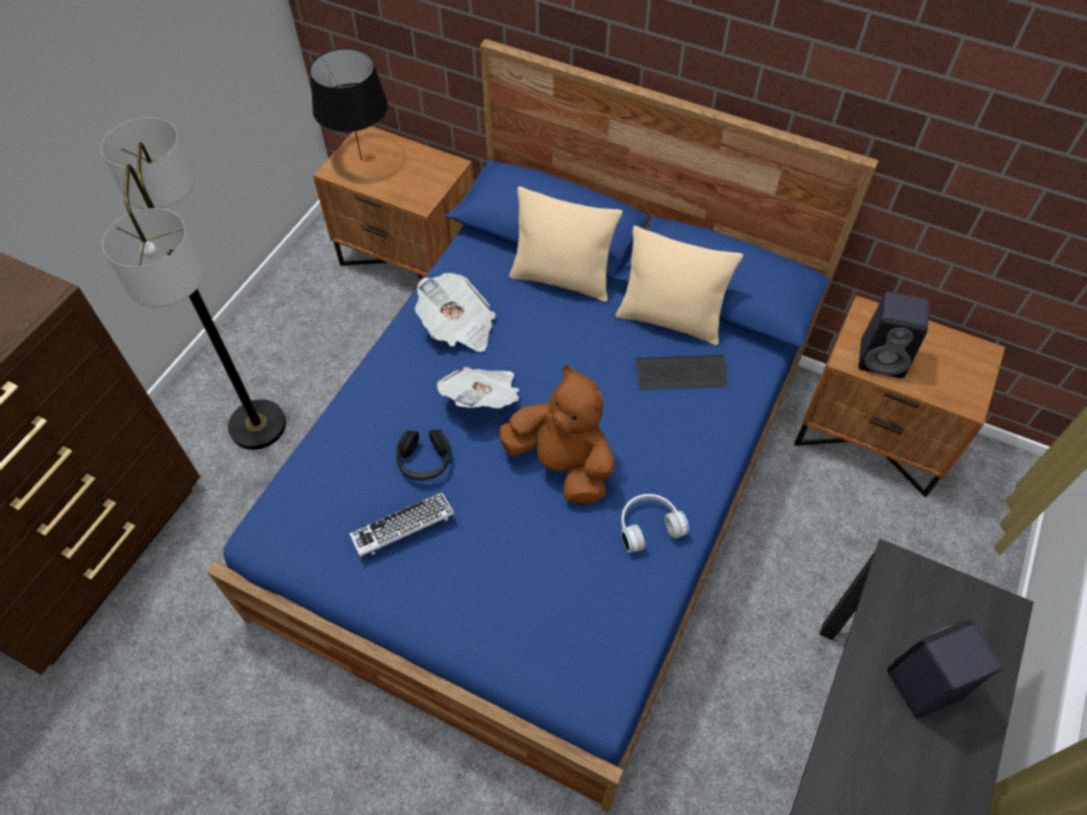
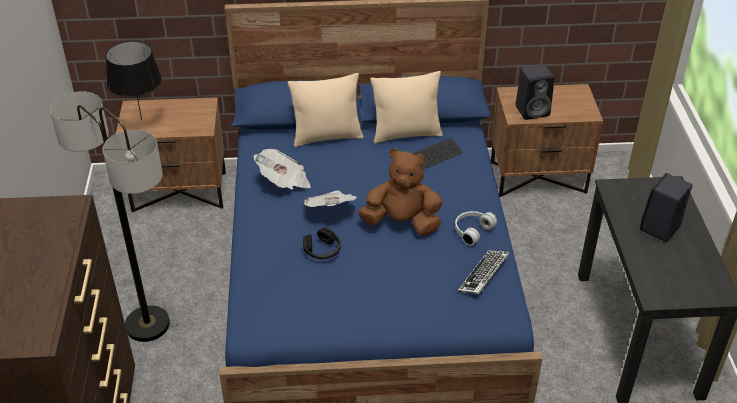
camera: 30 degrees left, 15 degrees down
keyboard [349,492,454,557] -> keyboard moved to [458,250,509,294]

